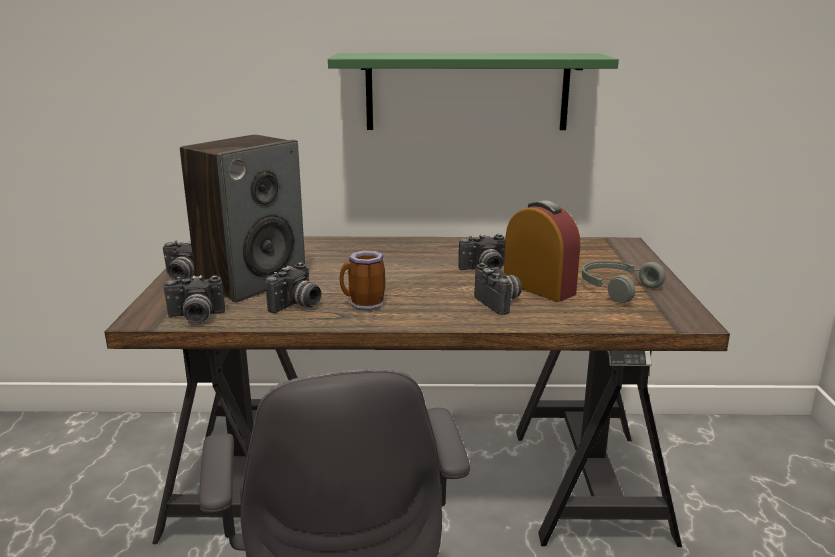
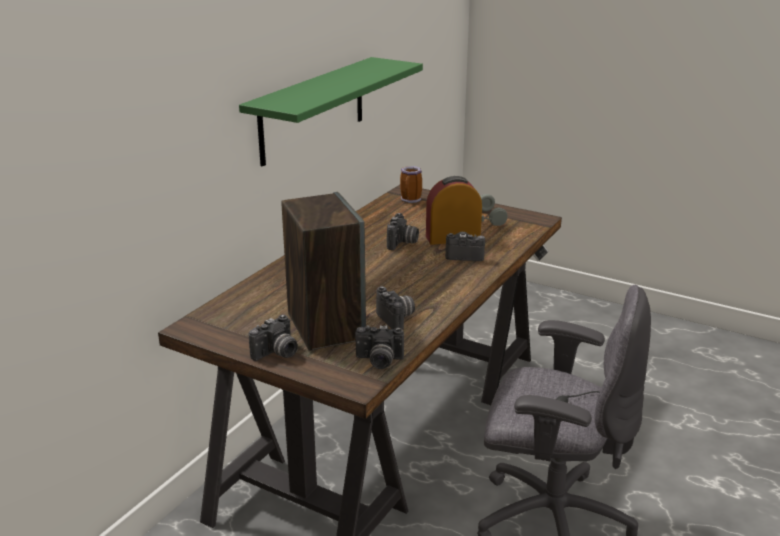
camera: 60 degrees left, 5 degrees up
camera [164,275,225,323] -> camera turned 75 degrees clockwise [355,325,404,369]
mug [340,250,385,311] -> mug moved to [400,166,422,203]

